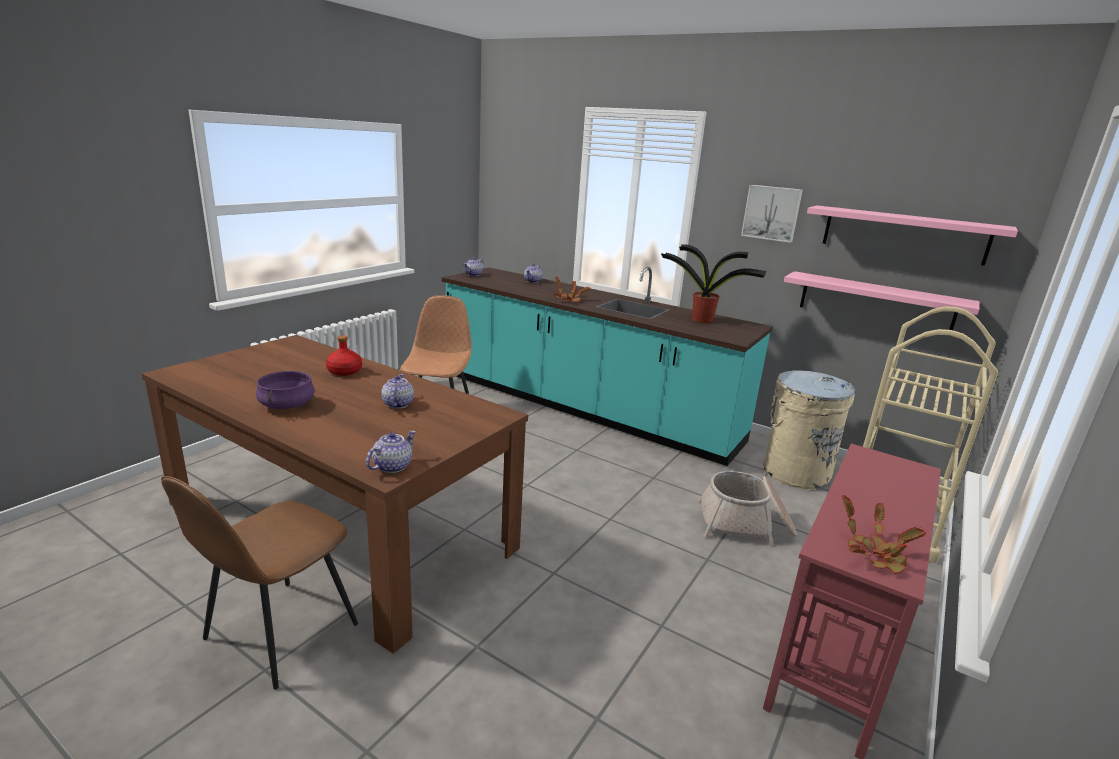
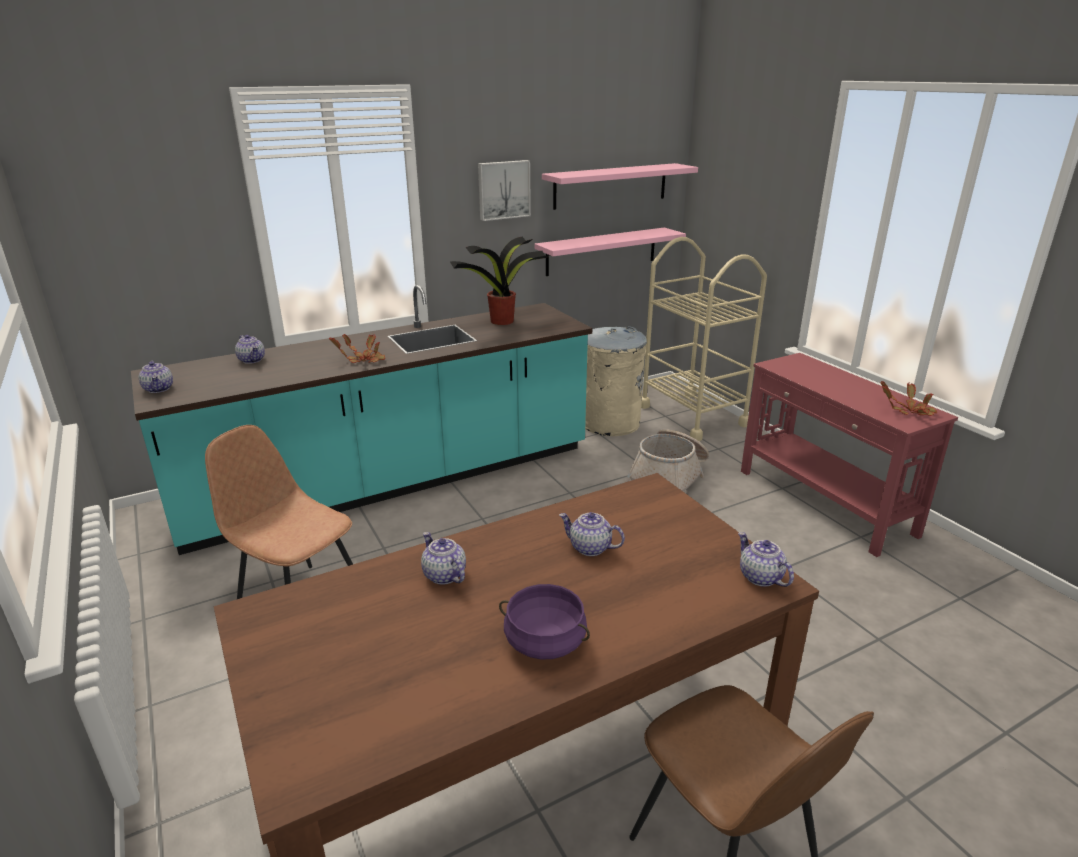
camera: 60 degrees left, 5 degrees up
red bottle [326,335,362,376] -> teapot [421,532,466,585]

